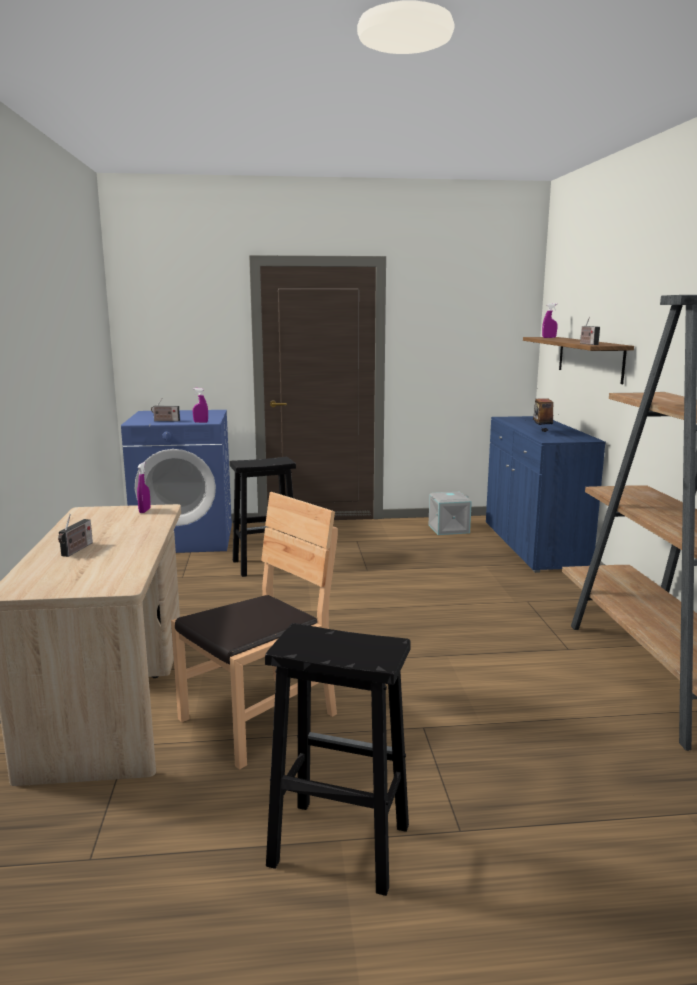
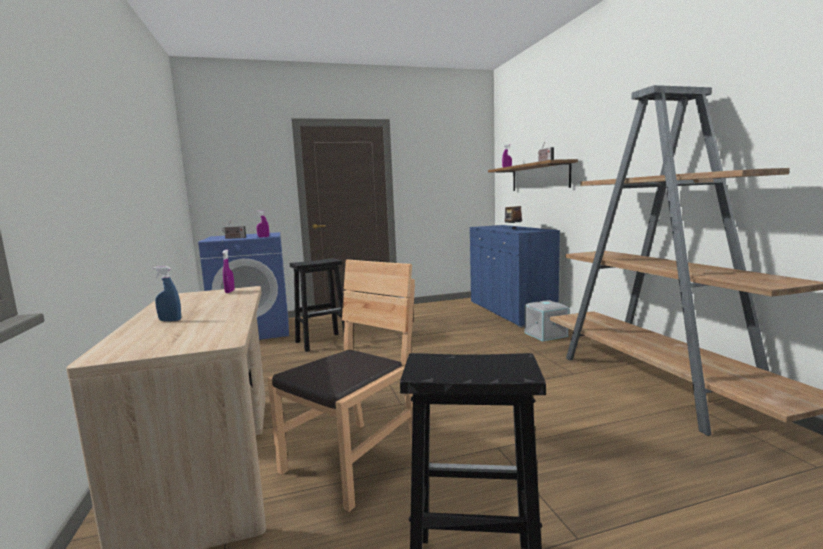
camera: 10 degrees left, 5 degrees down
radio [58,514,93,557] -> blue spray bottle [153,266,181,321]
grey storage box [429,492,472,535] -> grey storage box moved to [524,300,569,341]

